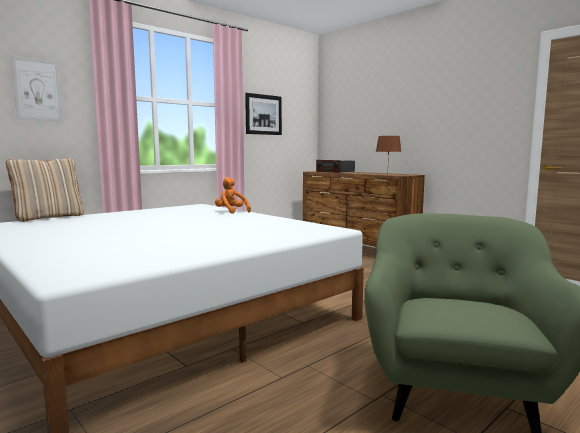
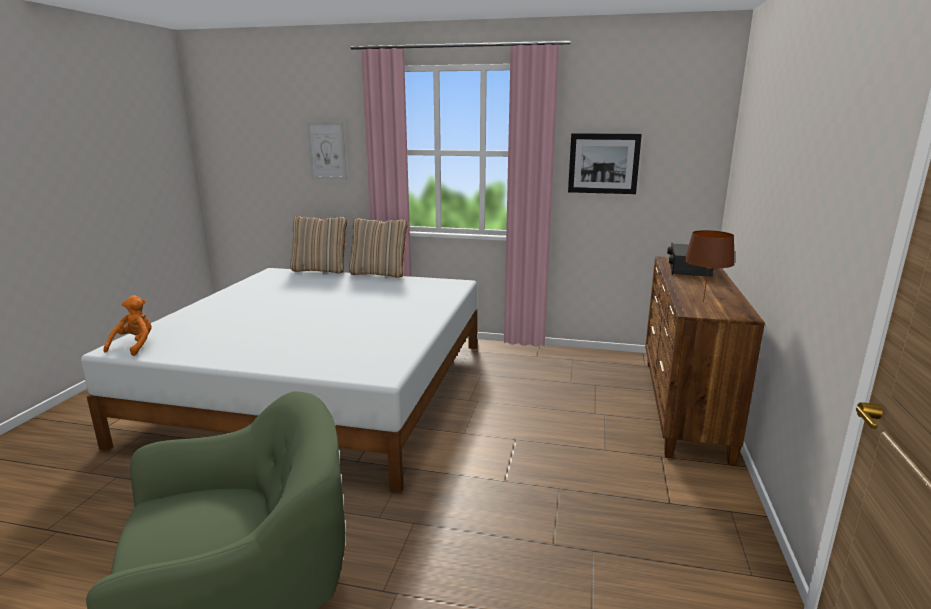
camera: 55 degrees right, 10 degrees up
orange plush toy [215,177,251,214] -> orange plush toy moved to [104,295,152,356]
none -> beige pillow [349,218,408,278]

